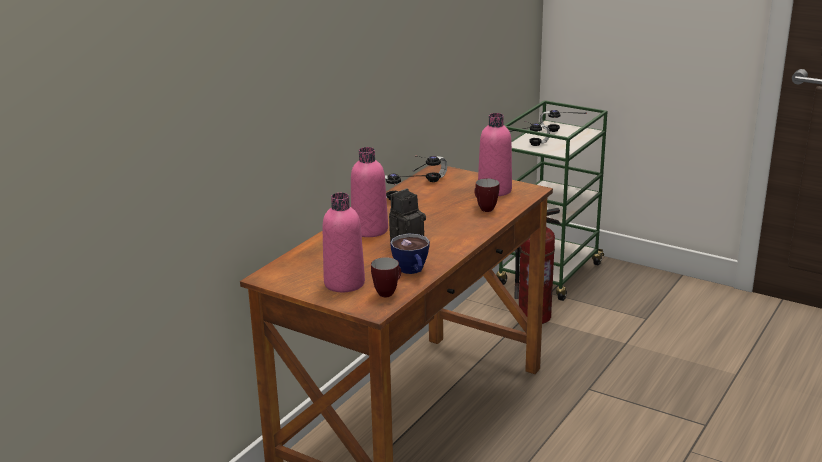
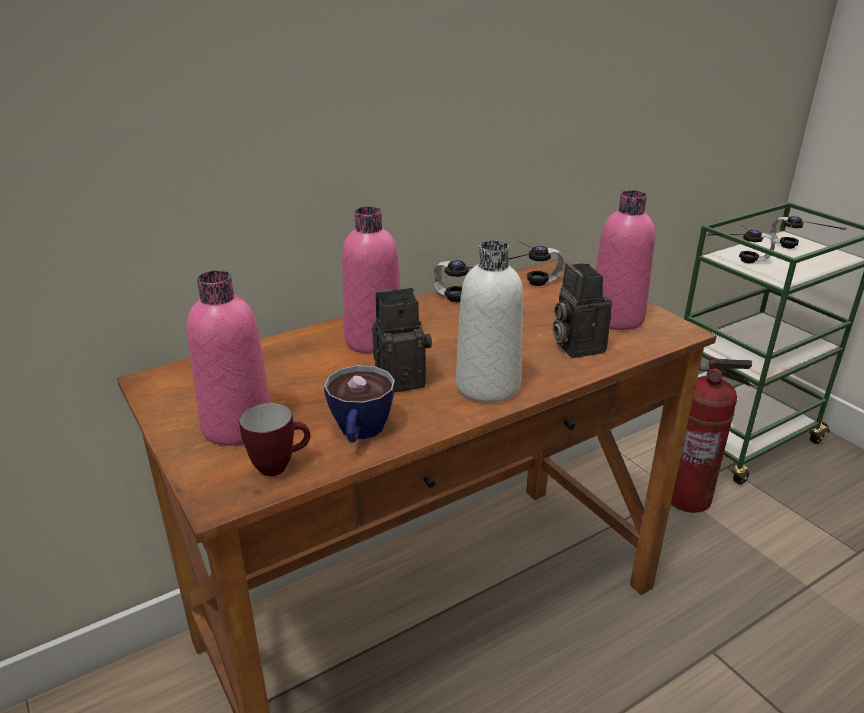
camera: 25 degrees right, 5 degrees up
mug [474,178,499,212] -> camera [553,262,612,358]
none -> white bottle [456,240,523,403]

